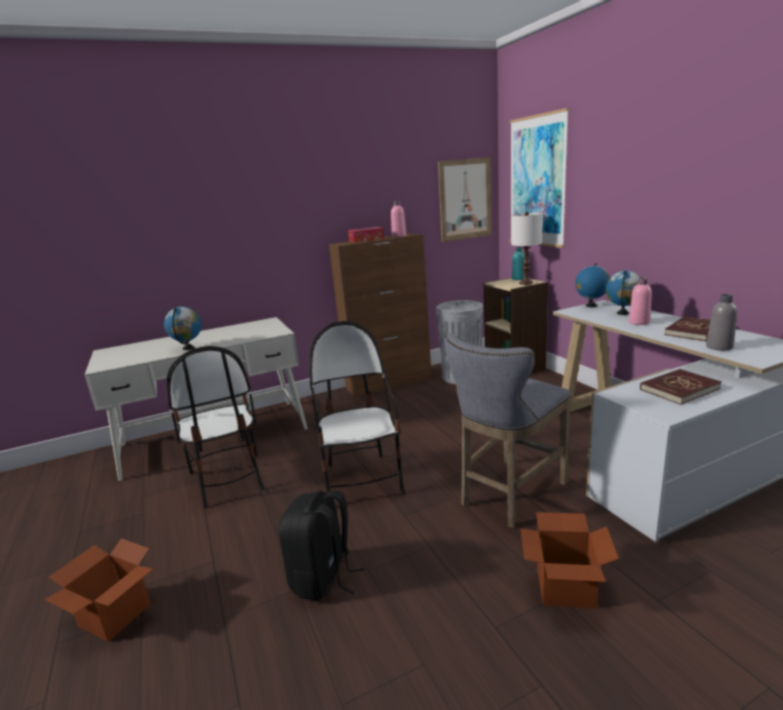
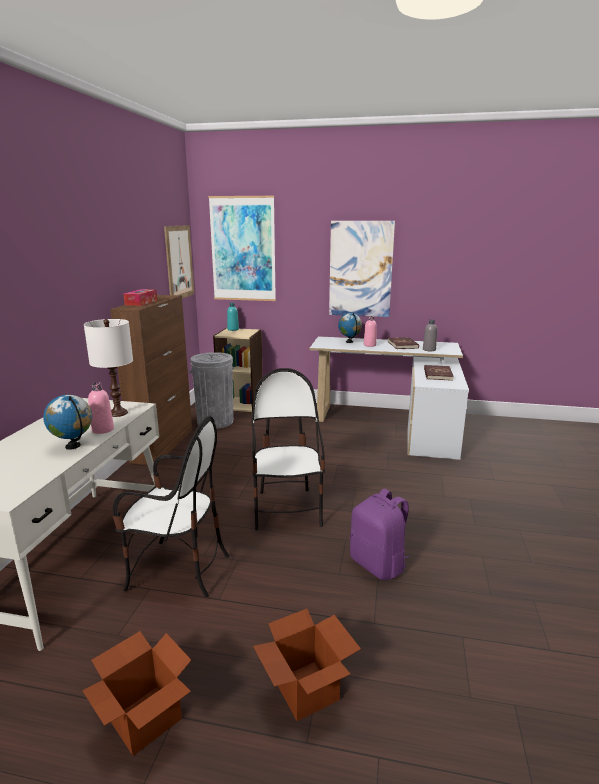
camera: 55 degrees left, 0 degrees up
black backpack [279,490,365,601] -> purple backpack [350,489,409,580]
chair [310,321,405,495] -> chair turned 60 degrees clockwise [252,368,325,531]
pink bottle [391,201,406,237] -> pink bottle moved to [88,382,114,434]
grey stool [444,334,571,528] -> none
white table lamp [511,211,543,285] -> white table lamp moved to [84,319,133,417]
cardboard box [520,512,619,609] -> cardboard box moved to [82,631,191,756]
globe [575,263,610,307] -> none
none -> picture [329,221,395,317]

